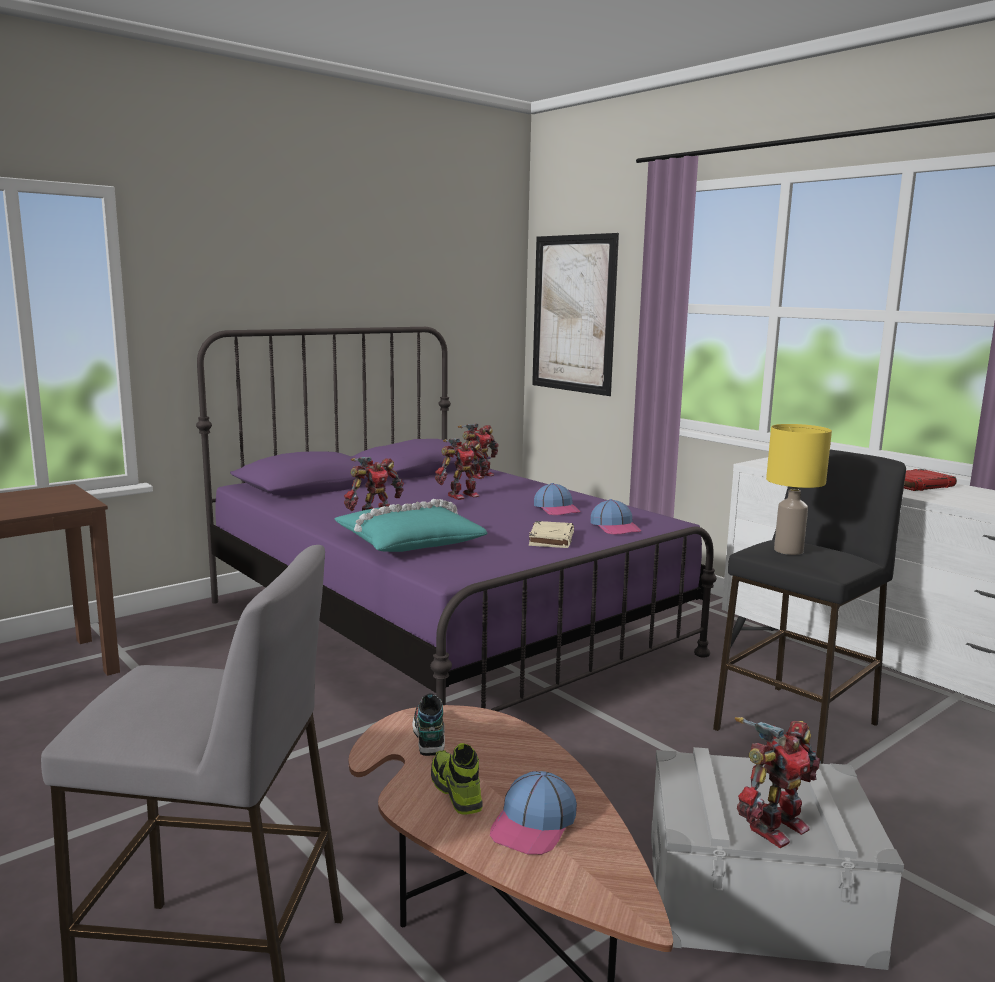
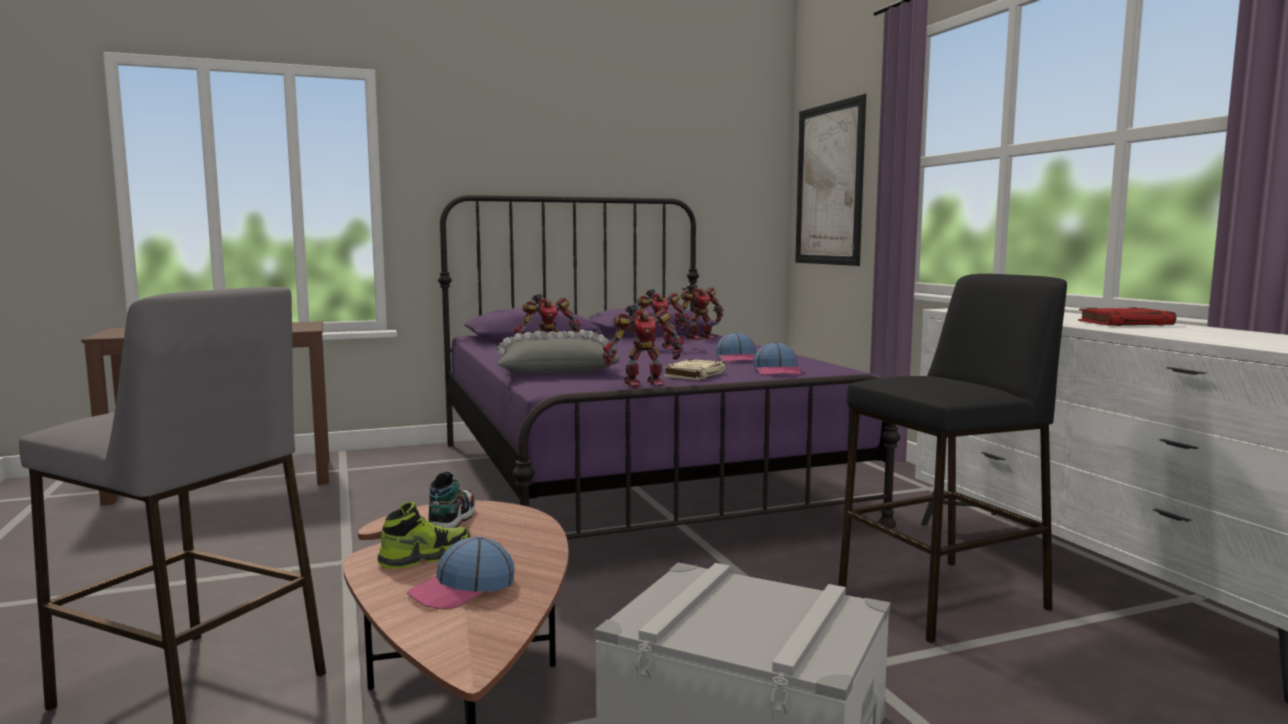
camera: 20 degrees right, 5 degrees down
turquoise pillow [334,499,488,552] -> grey pillow [496,330,620,373]
shoe [431,743,483,815] -> shoe turned 60 degrees clockwise [377,502,470,569]
toy robot [735,717,821,848] -> toy robot moved to [603,304,684,387]
yellow table lamp [766,424,832,555] -> none

